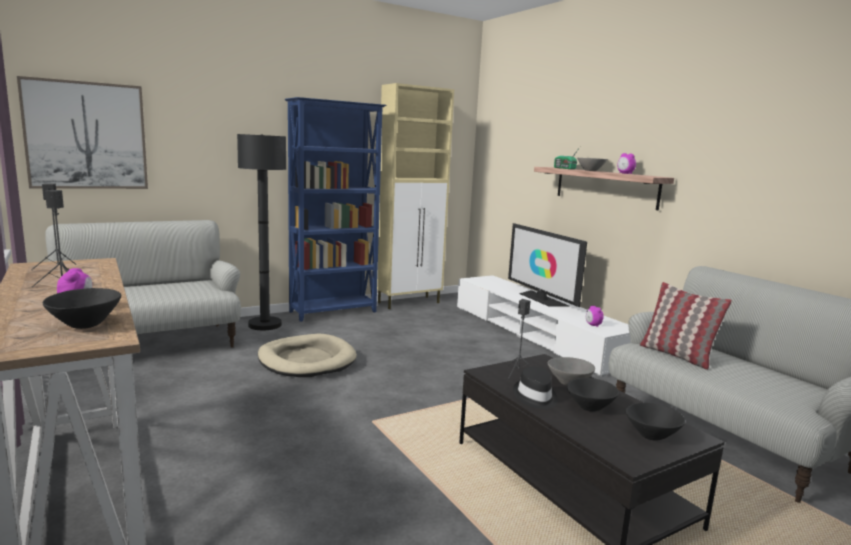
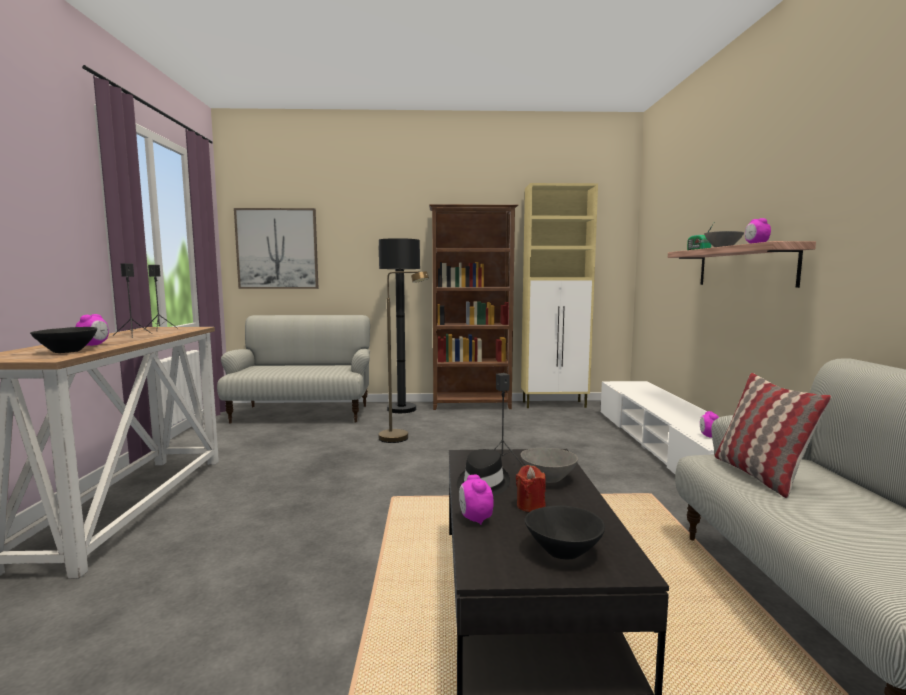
camera: 30 degrees right, 5 degrees down
beige dog bed [258,334,357,377] -> brown floor lamp [379,271,429,443]
blue bookcase [285,97,386,322] -> brown bookcase [429,204,518,410]
television [508,223,587,307] -> none
black bowl [567,378,619,411] -> red candle [516,465,546,512]
none -> alarm clock [459,475,494,525]

